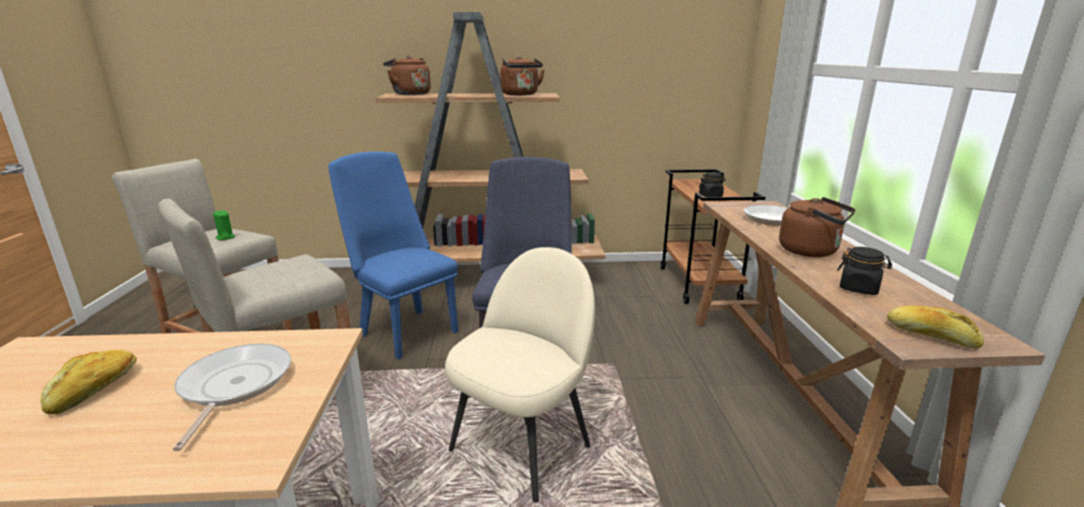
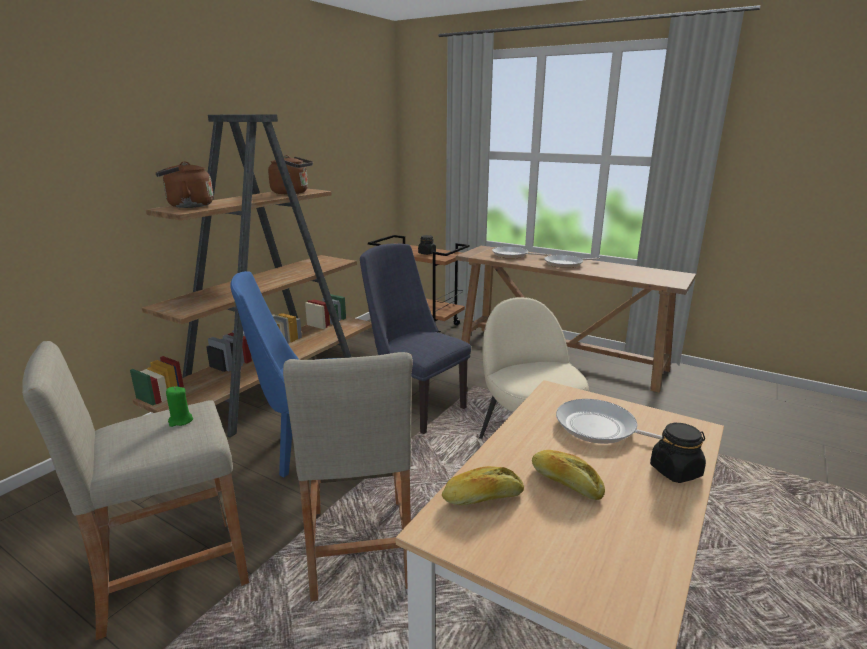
camera: 55 degrees left, 0 degrees up
brown kettle [779,197,855,257] -> frying pan [544,255,600,268]
black jar [837,247,892,295] -> black jar moved to [650,423,706,483]
bread [887,306,984,349] -> bread moved to [442,466,524,506]

